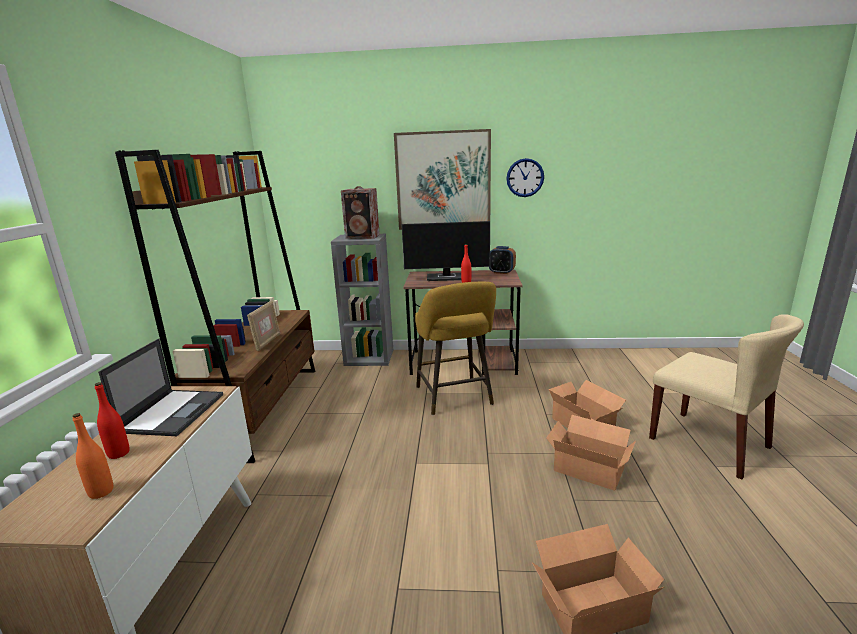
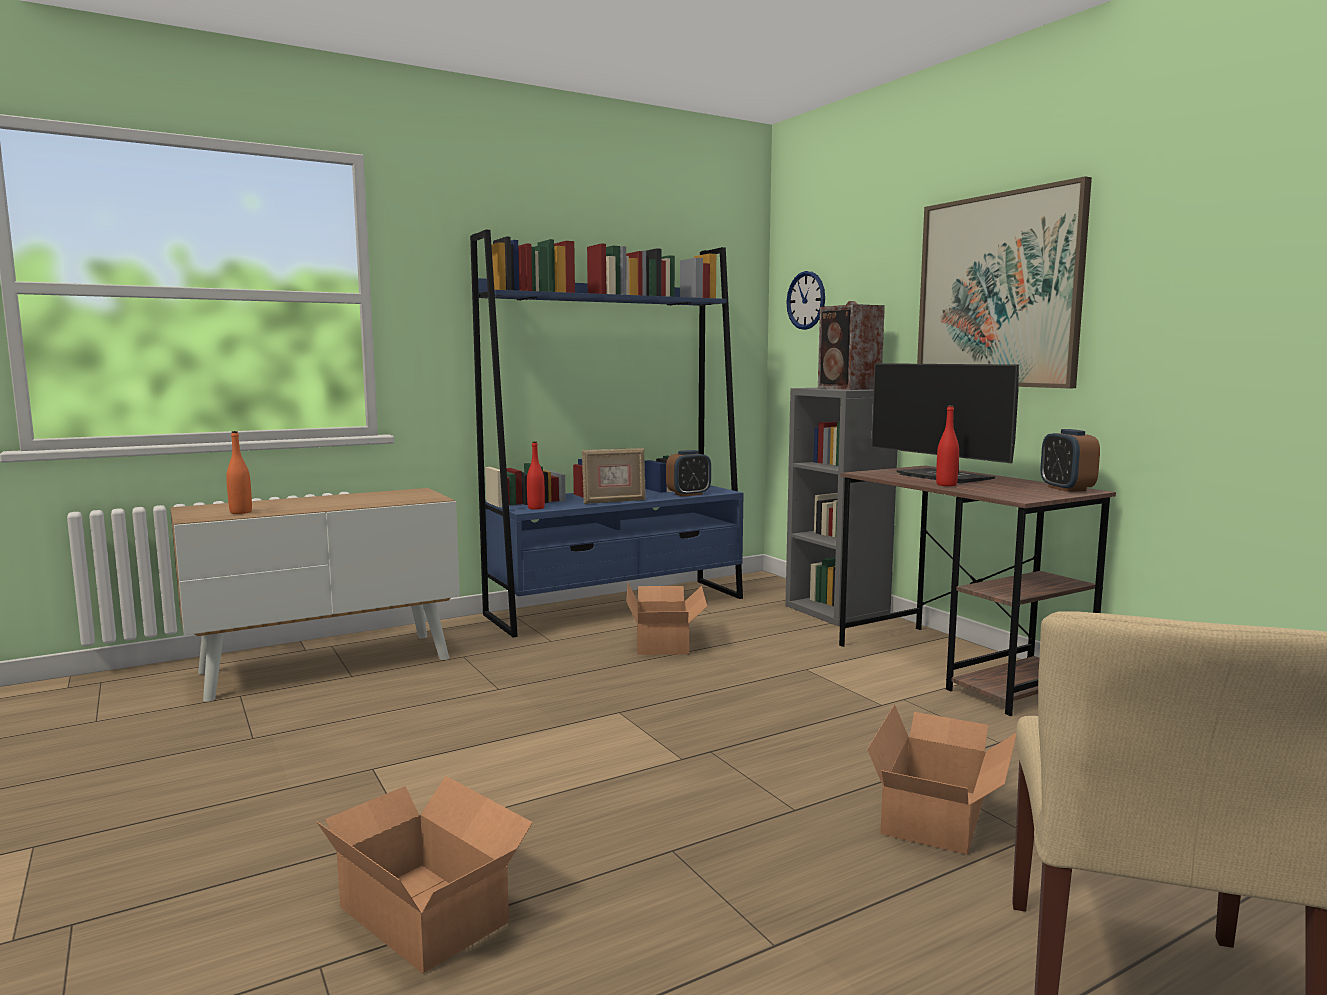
camera: 55 degrees right, 10 degrees down
red bottle [95,382,130,459] -> red bottle moved to [527,441,545,510]
laptop [98,338,223,436] -> none
brown bookcase [115,150,315,463] -> blue bookcase [470,230,744,638]
yellow stool [415,282,496,415] -> none
wall clock [506,158,544,197] -> wall clock moved to [786,271,825,330]
cardboard box [546,415,636,491] -> cardboard box moved to [626,583,707,655]
none -> alarm clock [666,450,711,497]

